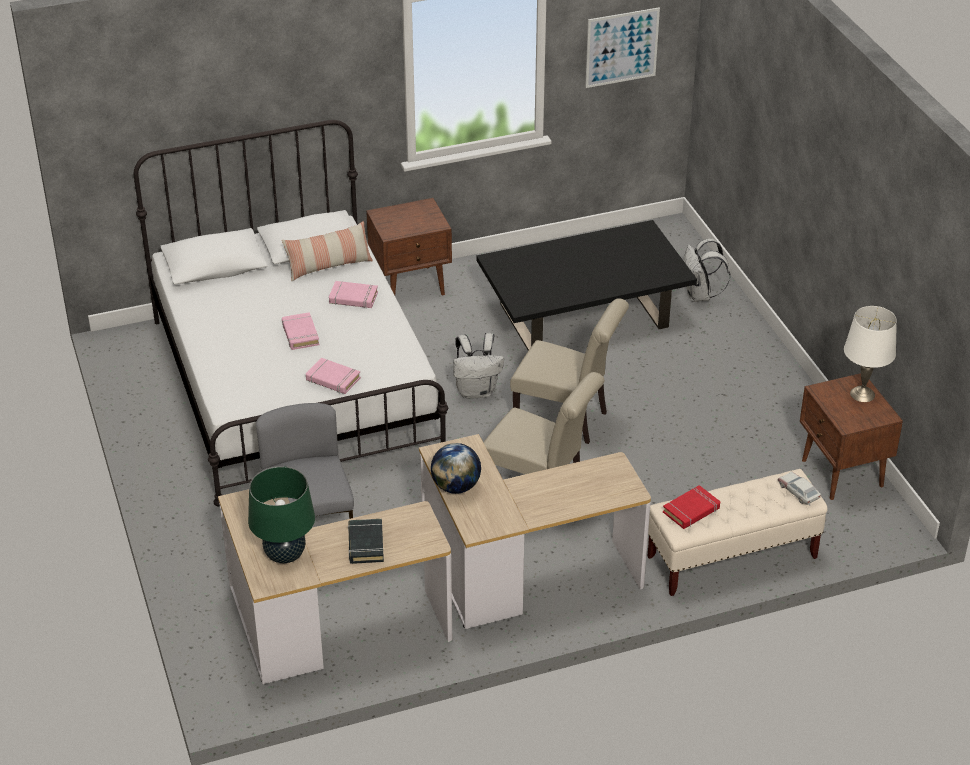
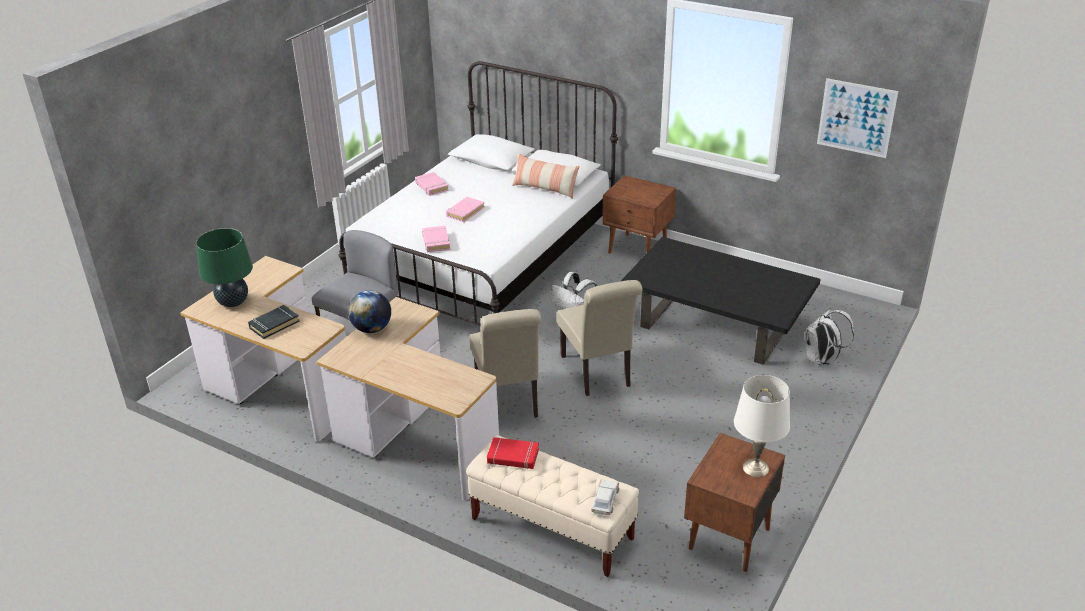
camera: 50 degrees right, 5 degrees down
pink book [329,281,378,308] -> pink book moved to [415,172,449,196]

